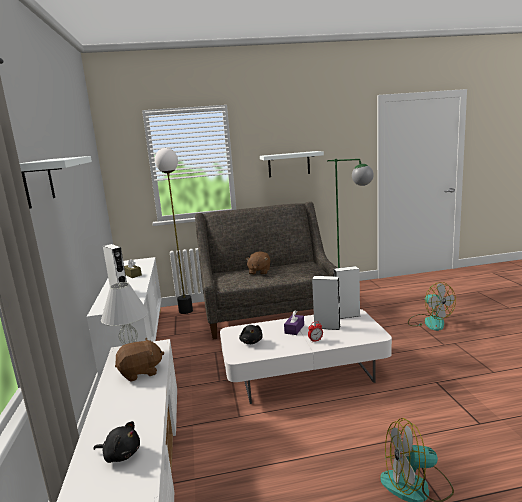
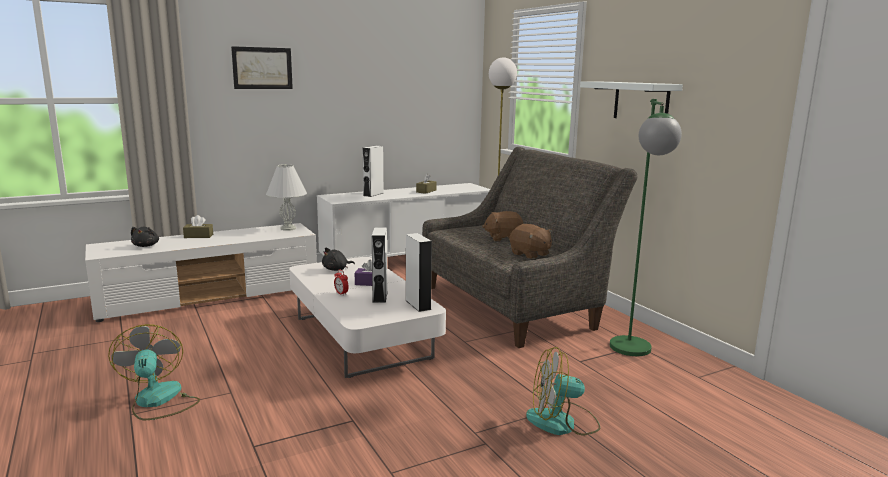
camera: 70 degrees right, 0 degrees up
white shelf [20,156,92,209] -> picture [231,46,293,89]
brown plush toy [115,338,164,382] -> brown plush toy moved to [510,224,552,259]
fan [408,282,456,331] -> fan turned 45 degrees clockwise [526,347,600,435]
none -> brown tissue box [183,215,213,238]

